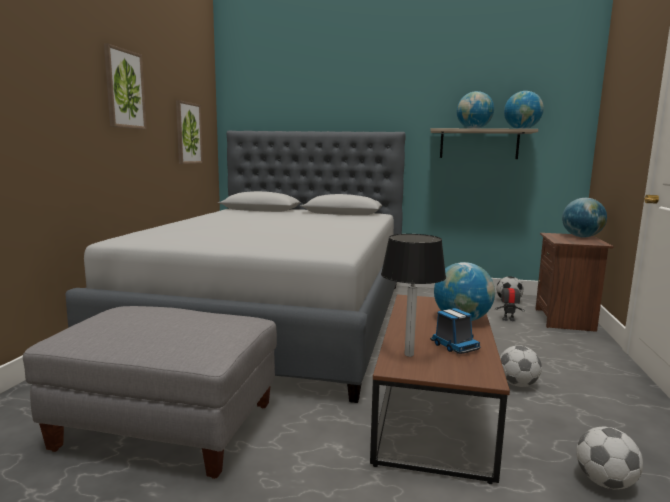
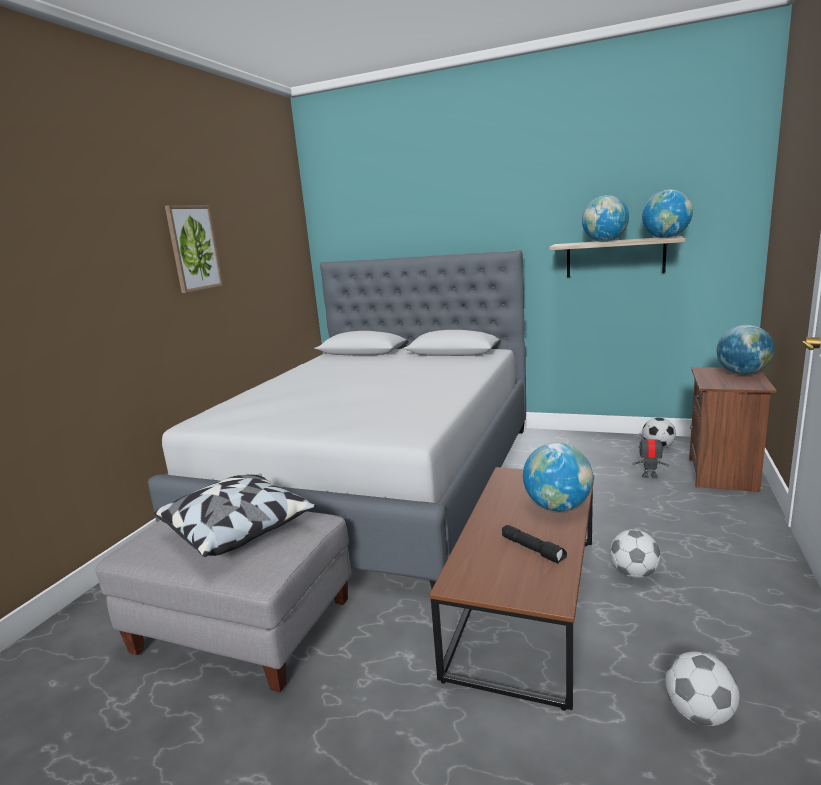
camera: 10 degrees right, 5 degrees up
picture [176,100,203,164] -> none
table lamp [381,234,446,357] -> none
toy truck [430,308,480,354] -> black flashlight [502,525,567,563]
none -> pillow [154,474,317,557]

